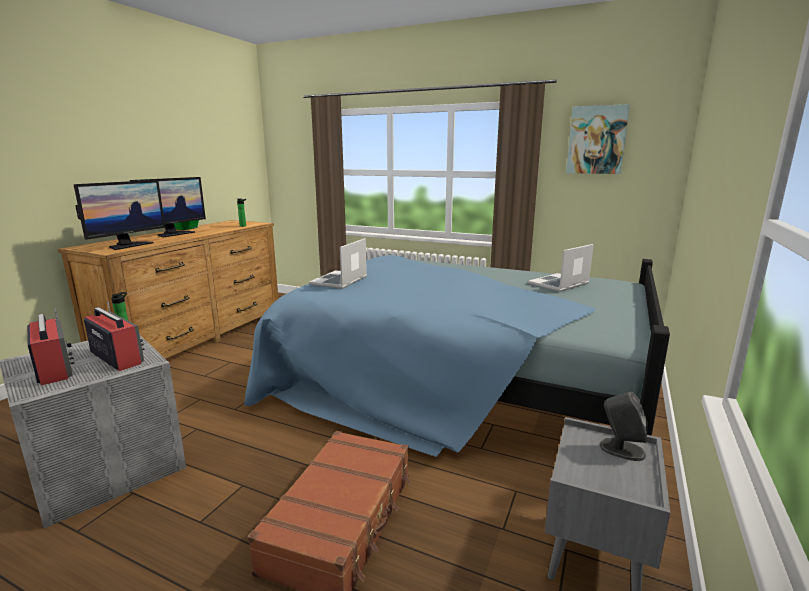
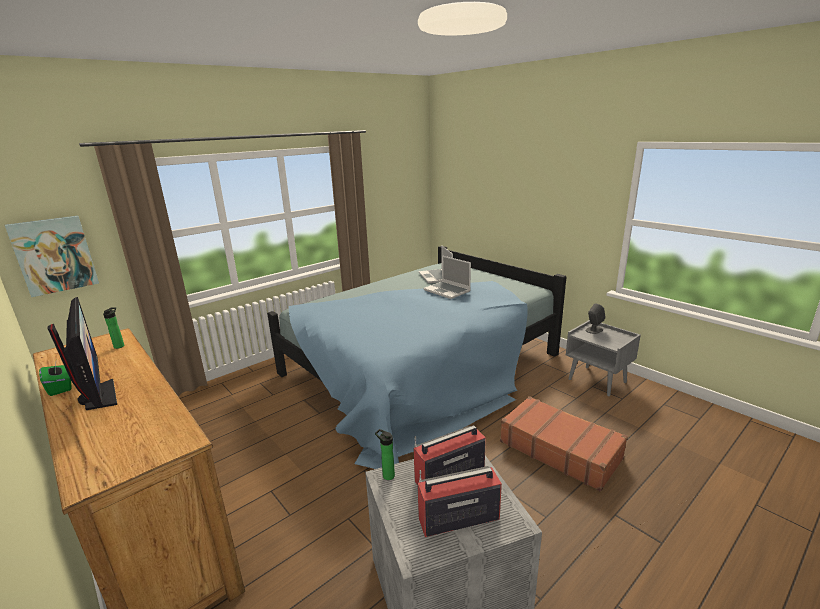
camera: 65 degrees left, 5 degrees up
monitor [74,180,165,250] -> none
laptop [309,238,367,289] -> laptop moved to [423,255,471,299]
picture [566,104,630,174] -> picture moved to [5,216,99,297]

